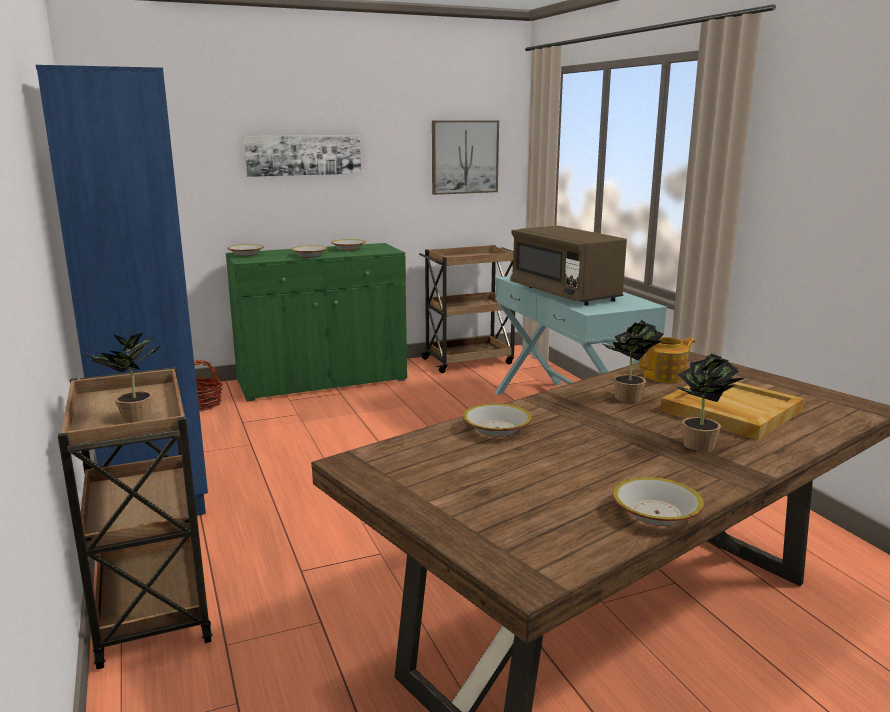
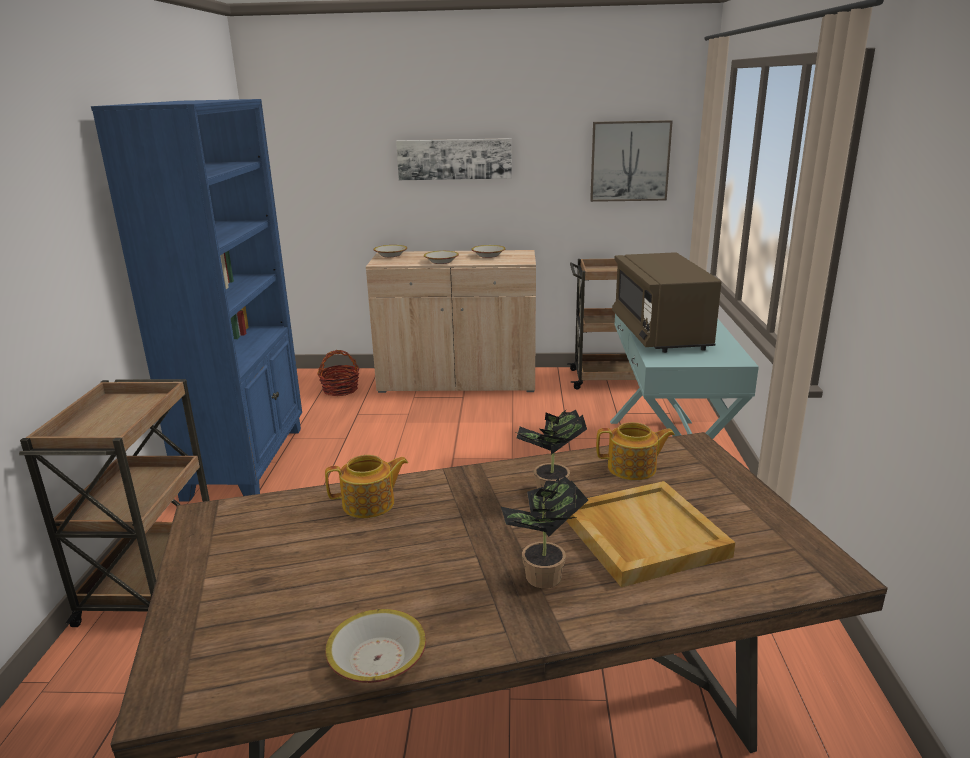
camera: 25 degrees right, 5 degrees up
potted plant [84,333,160,423] -> none
green cabinet [226,243,407,401] -> beige cabinet [366,250,536,393]
bowl [462,403,532,437] -> teapot [325,455,408,518]

